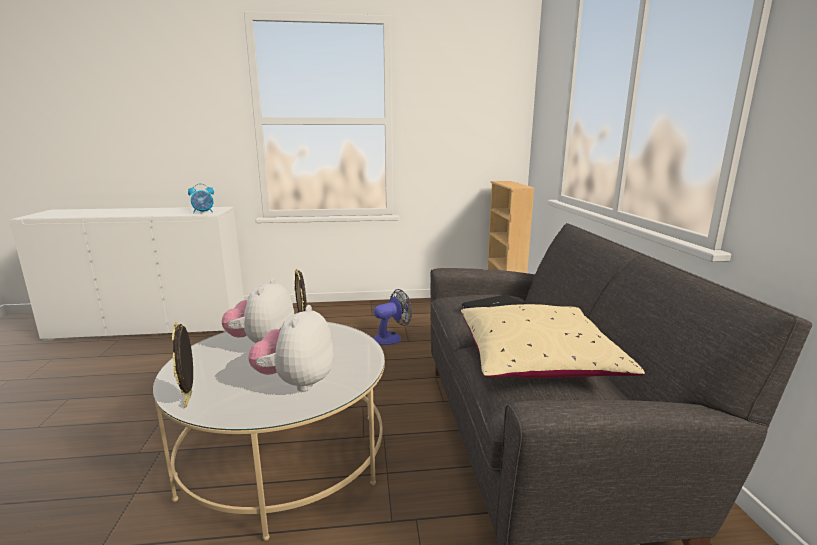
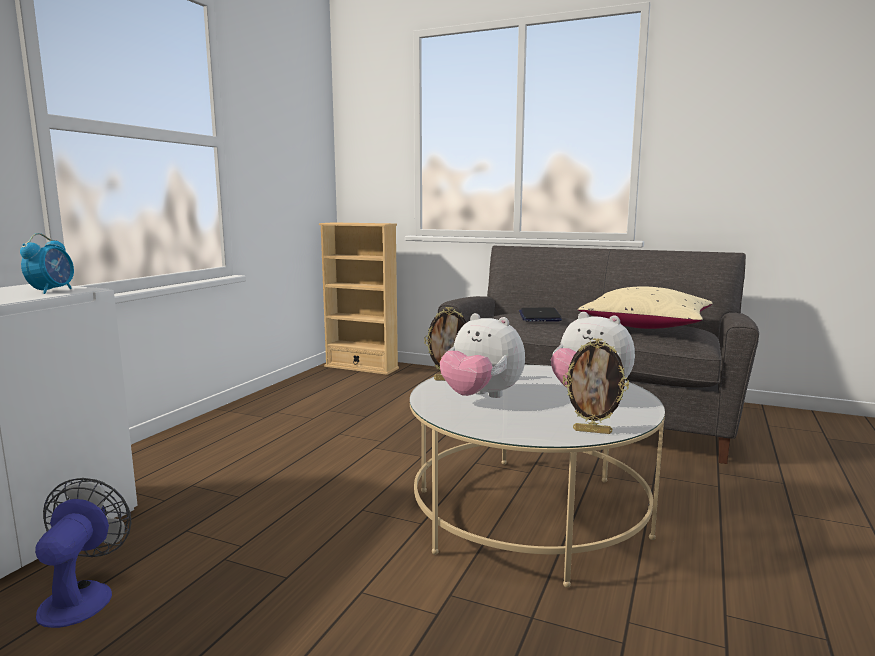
camera: 60 degrees left, 5 degrees down
fan [373,289,412,345] -> fan moved to [35,478,131,628]

